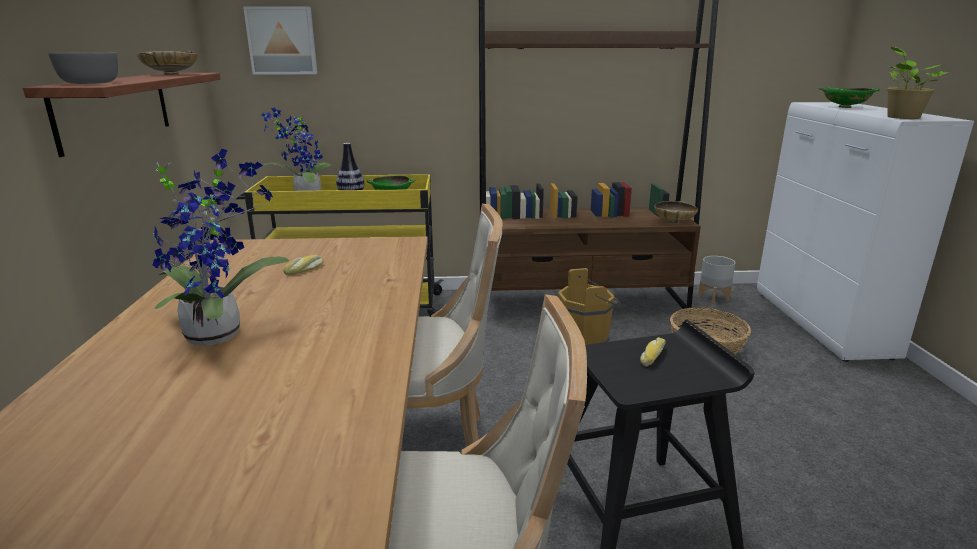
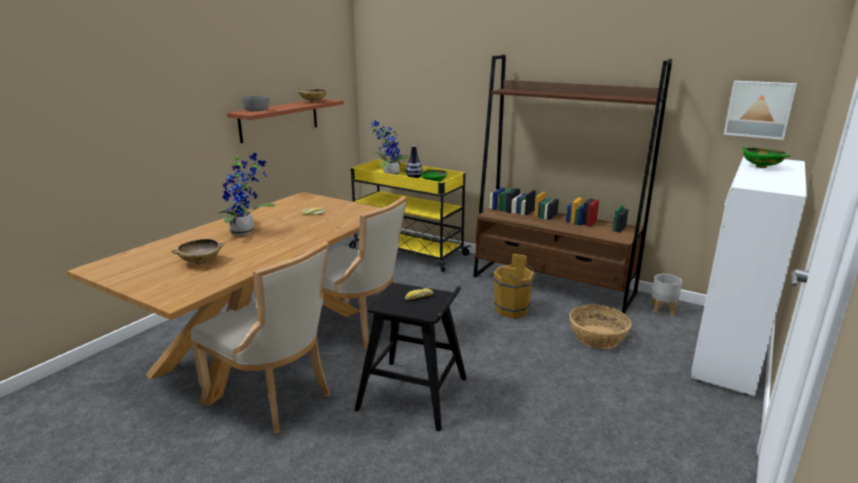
camera: 35 degrees right, 0 degrees up
picture [243,6,317,75] -> picture moved to [724,81,797,140]
beige bowl [654,201,698,224] -> beige bowl moved to [171,239,225,264]
potted plant [887,47,949,119] -> none

